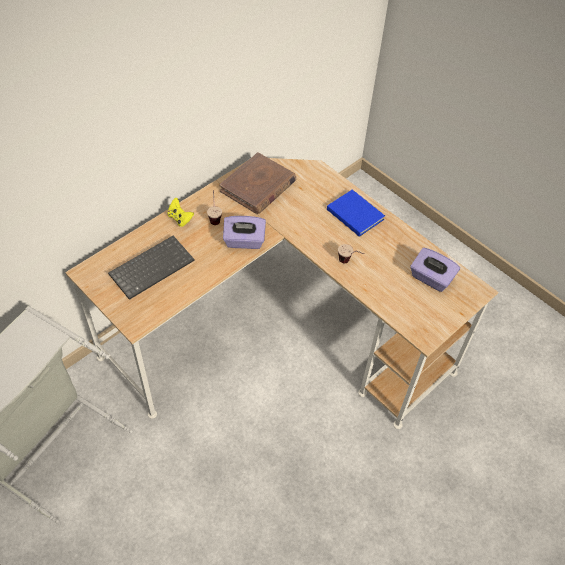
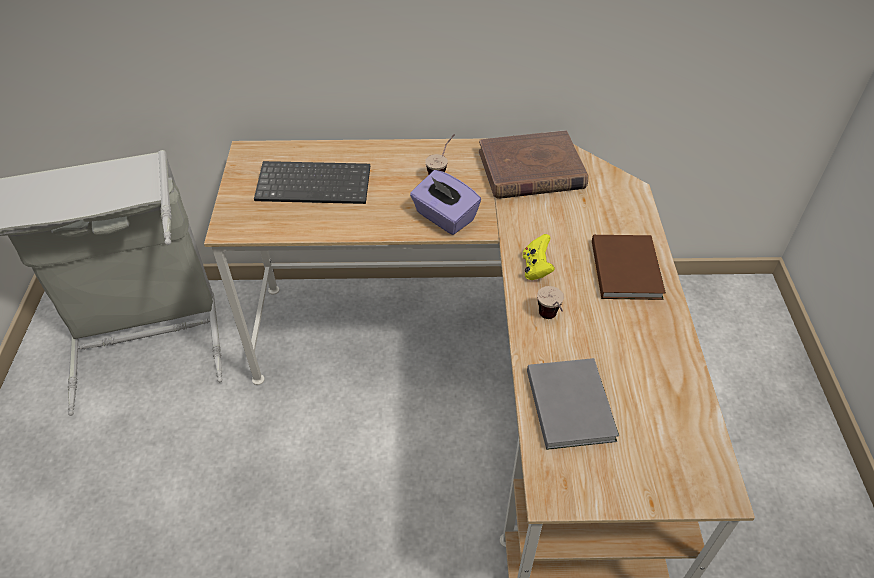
camera: 45 degrees right, 5 degrees down
yellow game controller [167,198,194,227] -> yellow game controller moved to [523,234,555,280]
blue book [327,190,385,237] -> brown book [592,235,666,300]
purple tissue box [410,248,460,292] -> none
none -> grey book [527,358,619,450]

